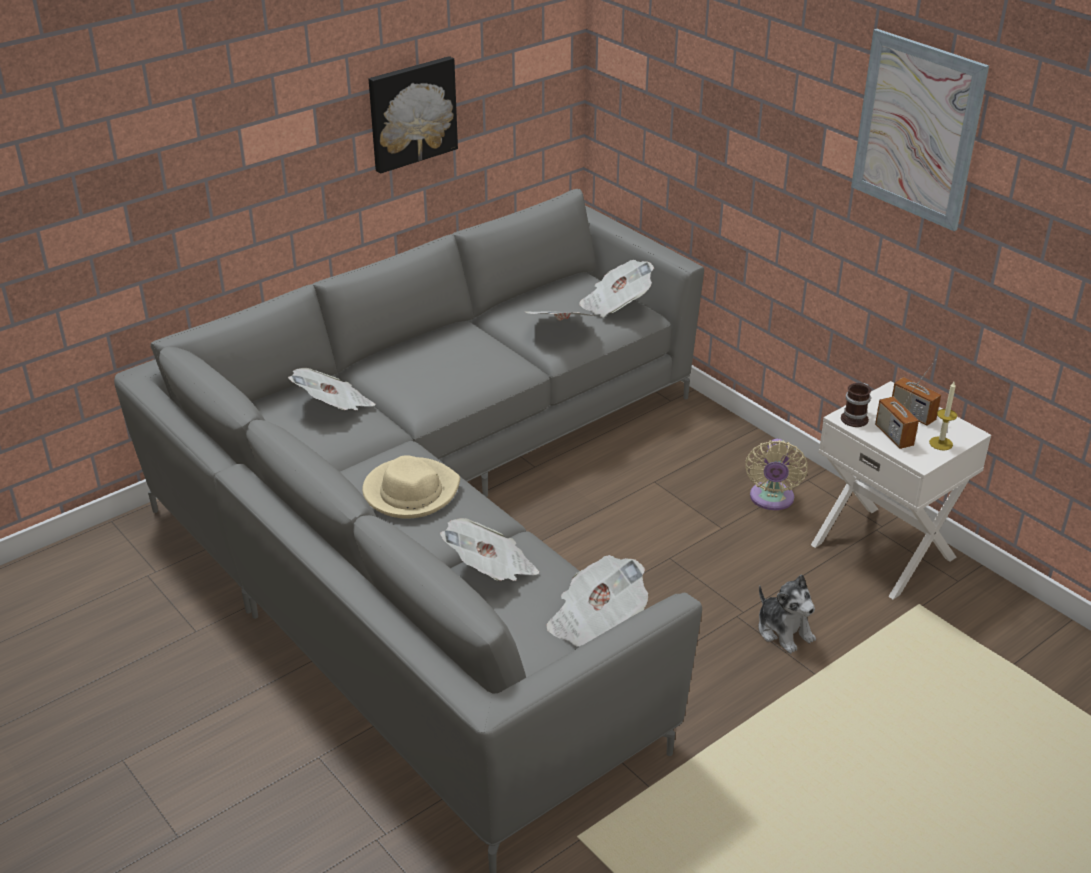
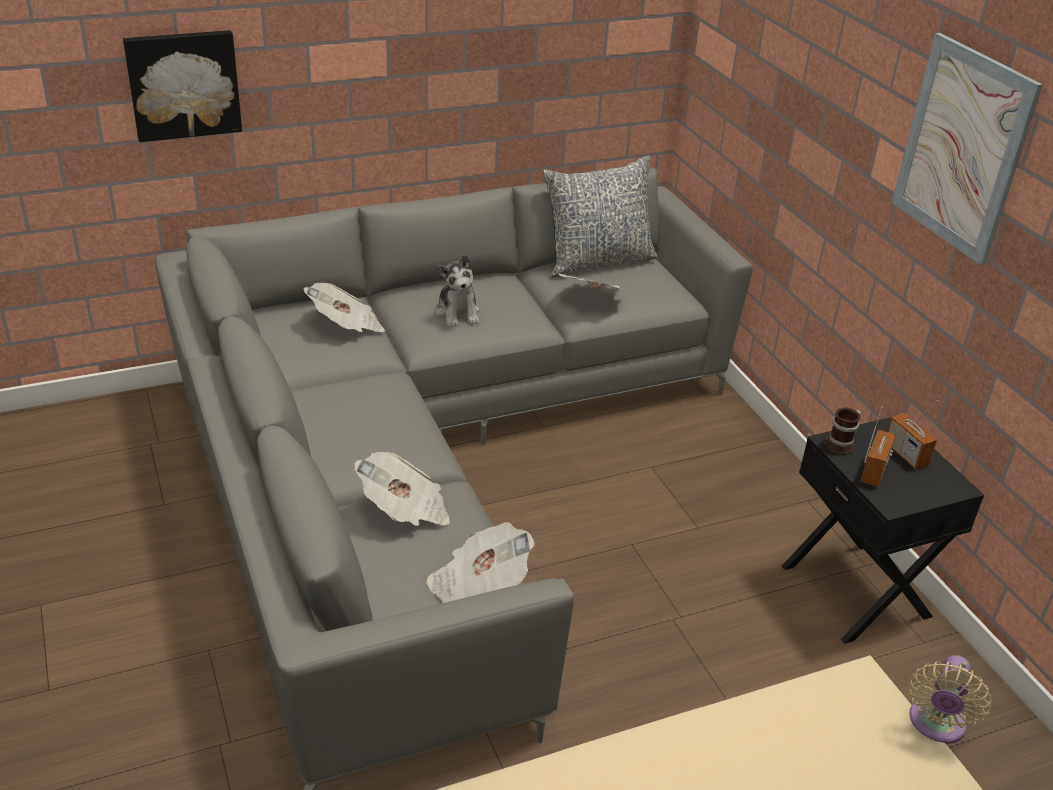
camera: 15 degrees right, 0 degrees up
beige hat [362,455,460,519] -> none
picture [369,56,458,174] -> picture moved to [123,30,242,142]
newspaper [579,260,654,317] -> none
beige fan [745,439,808,510] -> beige fan moved to [909,655,992,744]
plush toy [758,574,816,654] -> plush toy moved to [436,255,480,327]
white nightstand [811,381,991,599] -> black nightstand [782,417,984,644]
radio [875,383,919,449] -> radio turned 150 degrees counterclockwise [861,406,896,487]
candle [929,382,957,450] -> none
none -> pillow [543,155,657,277]

